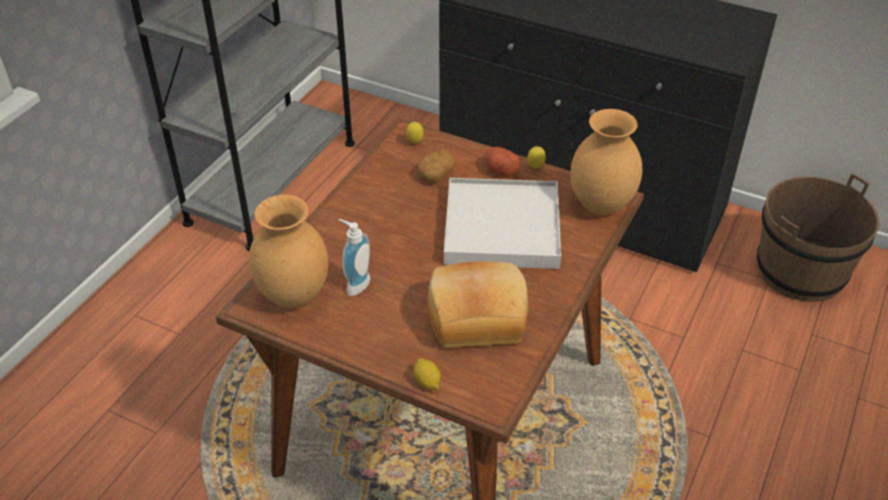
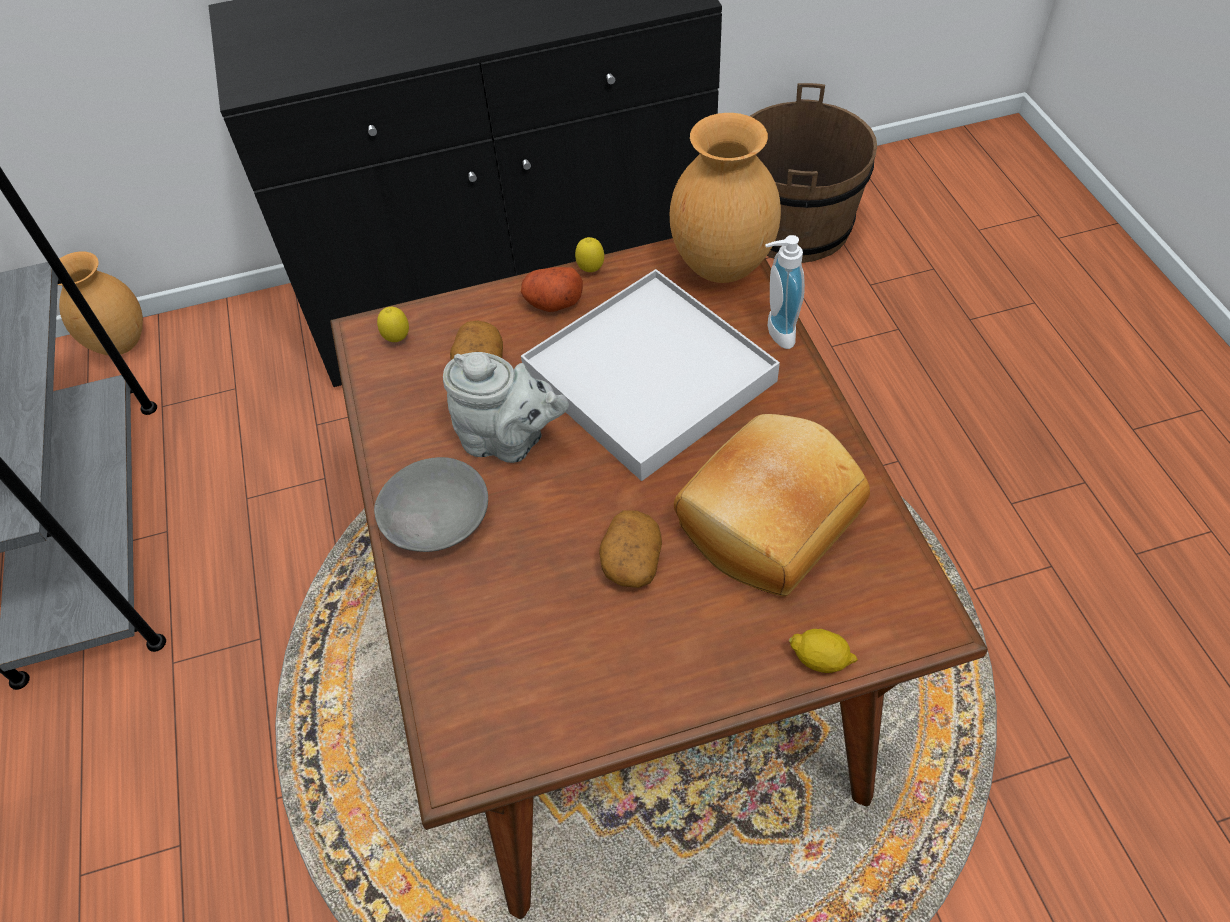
camera: 40 degrees left, 10 degrees up
brown vase [249,195,329,308] -> brown vase moved to [58,251,143,355]
soap dispenser [339,219,371,296] -> soap dispenser moved to [765,235,805,349]
none -> grey bowl [374,457,488,552]
none -> grey teapot [443,352,569,463]
none -> potato [599,510,662,588]

